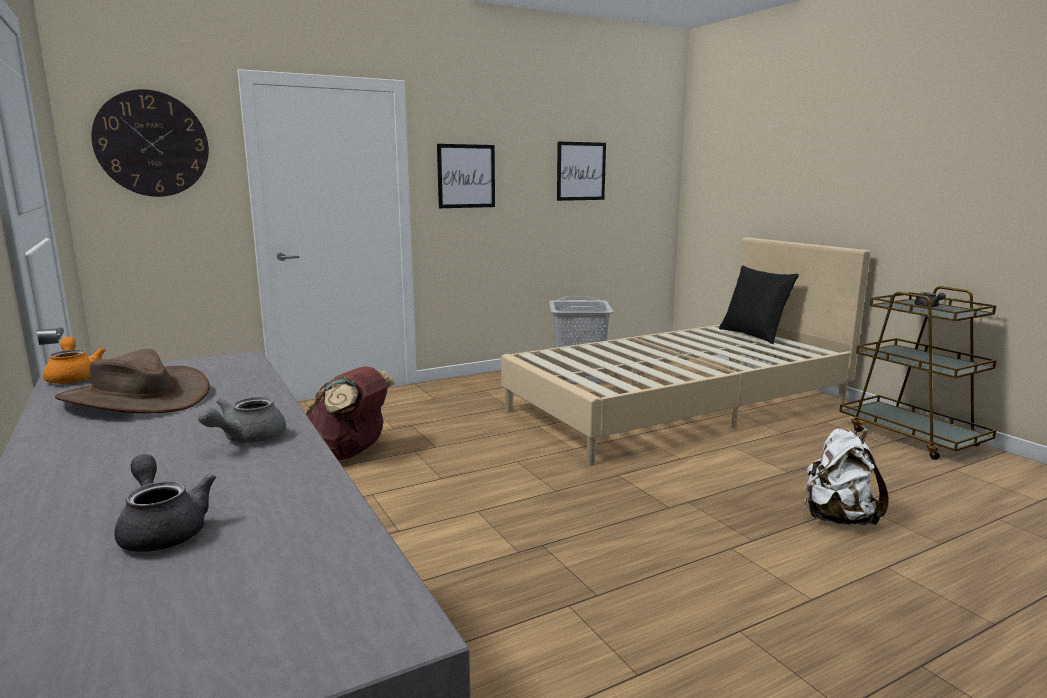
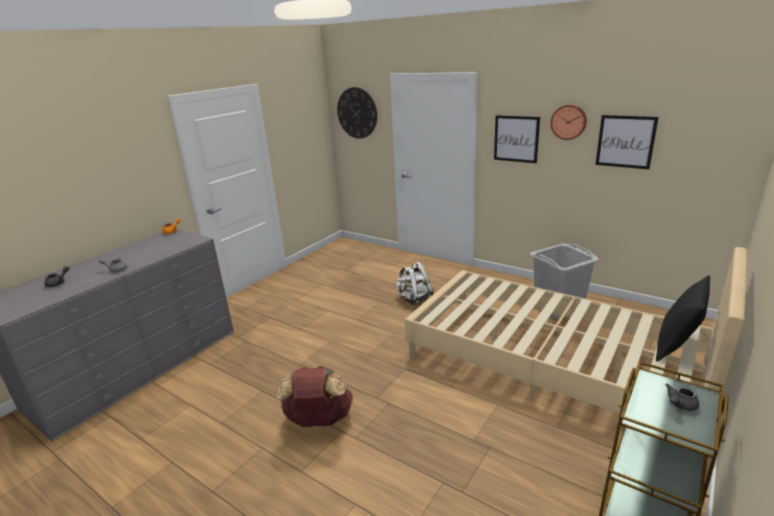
camera: 65 degrees right, 10 degrees up
brown hat [55,349,210,413] -> none
brown backpack [306,366,396,460] -> brown backpack moved to [277,366,353,427]
white backpack [804,427,889,525] -> white backpack moved to [396,262,434,305]
none -> wall clock [551,104,587,140]

